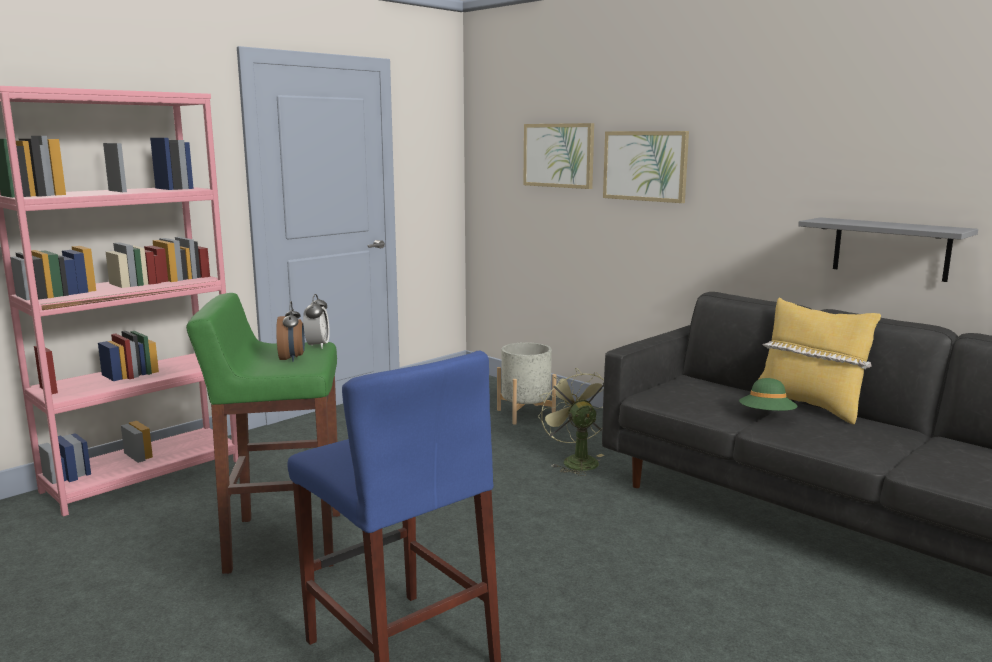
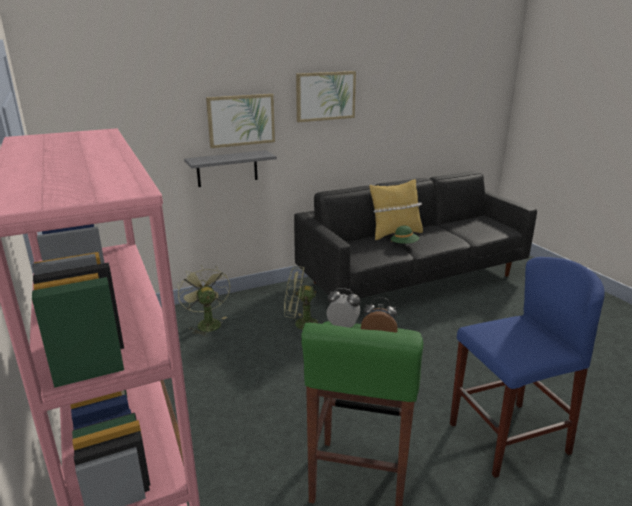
camera: 70 degrees left, 10 degrees up
grey planter [497,342,557,425] -> green fan [177,265,230,336]
picture [523,123,594,189] -> picture moved to [296,71,356,122]
grey shelf [798,217,978,282] -> grey shelf moved to [184,150,277,187]

